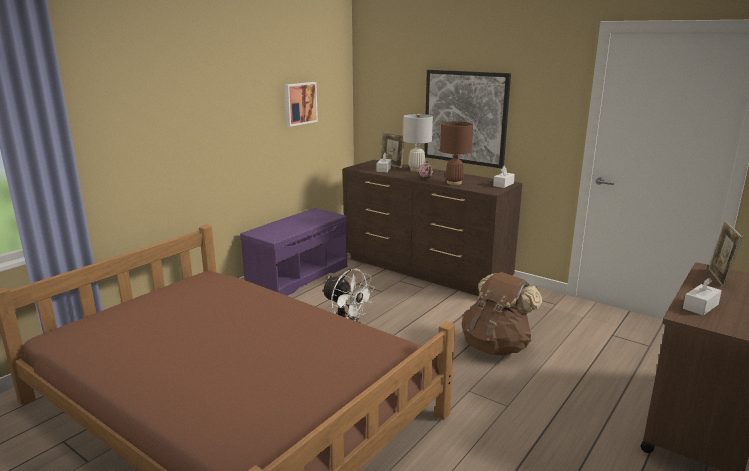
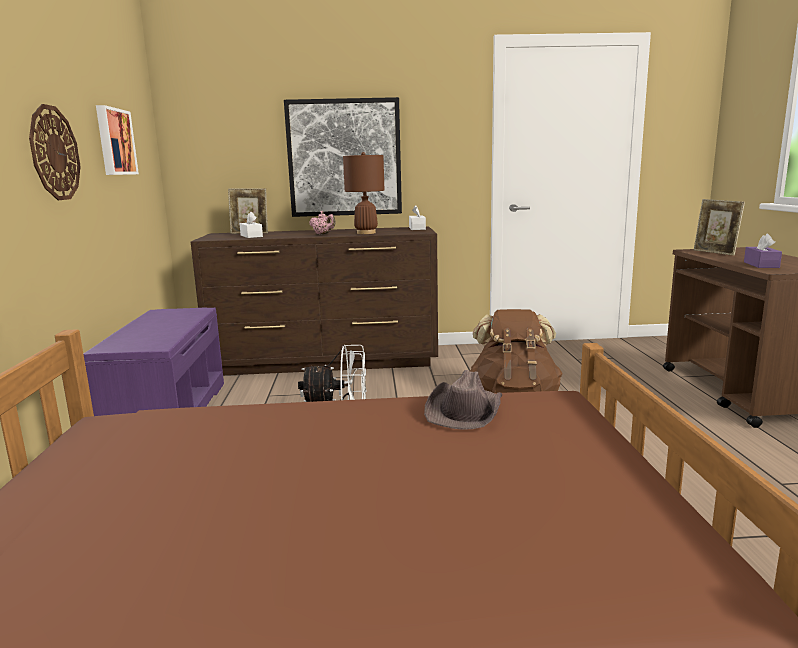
camera: 40 degrees left, 5 degrees down
white table lamp [403,113,433,172] -> none
white tissue box [683,278,722,315] -> purple tissue box [744,234,782,268]
none -> wall clock [29,104,81,200]
none -> brown hat [424,370,502,430]

